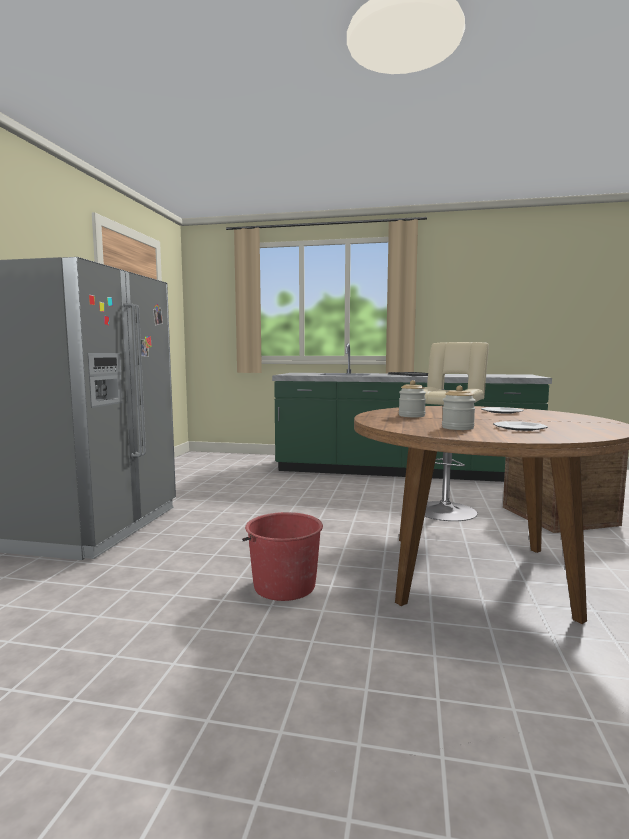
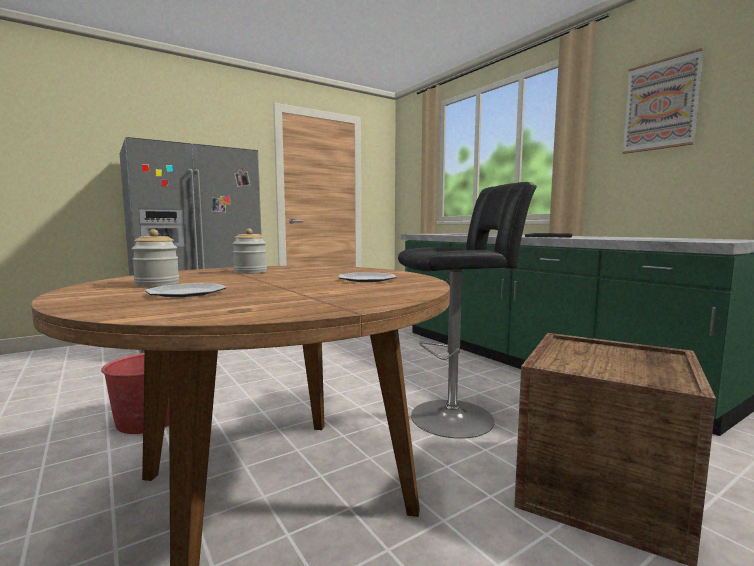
camera: 45 degrees right, 0 degrees up
beige stool [424,342,489,521] -> black stool [398,182,537,439]
none -> picture [622,48,704,154]

